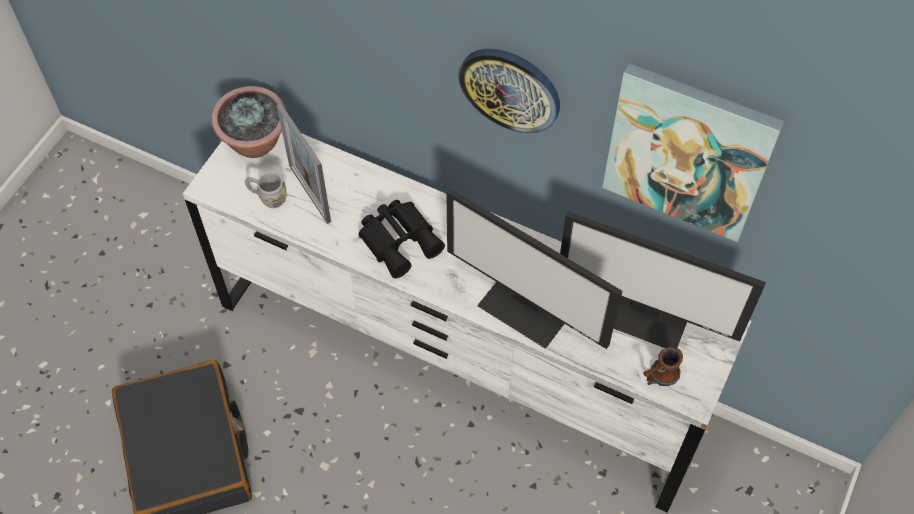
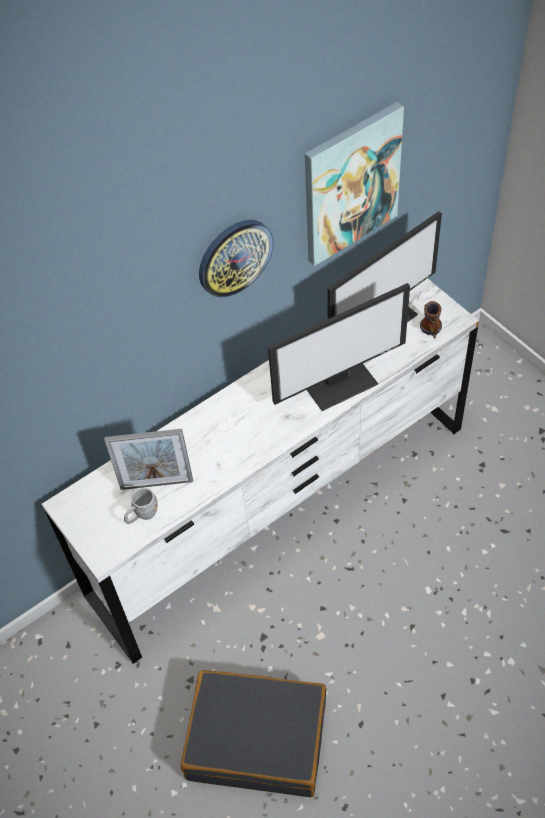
camera: 60 degrees left, 5 degrees down
potted plant [211,86,287,158] -> none
black binoculars [359,200,445,278] -> none

